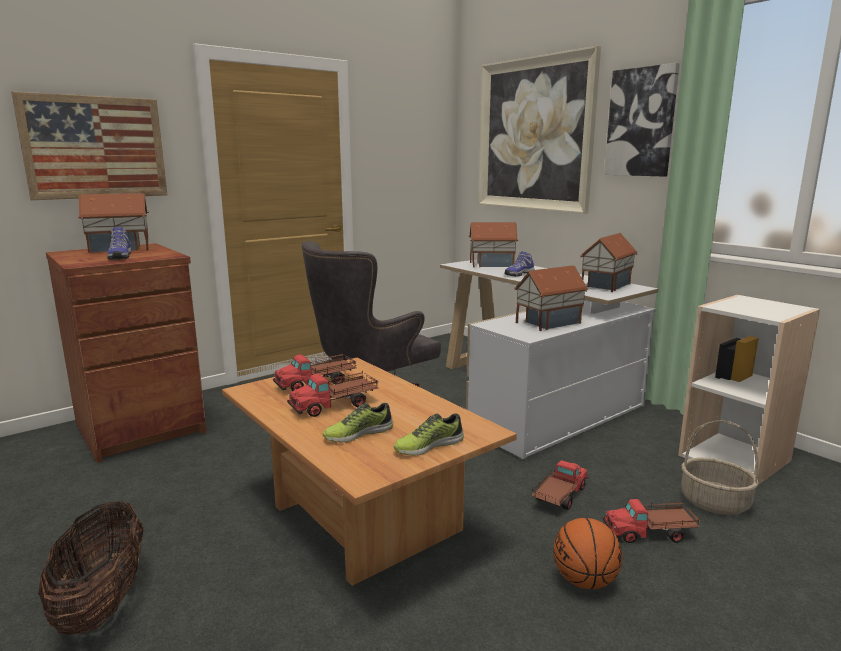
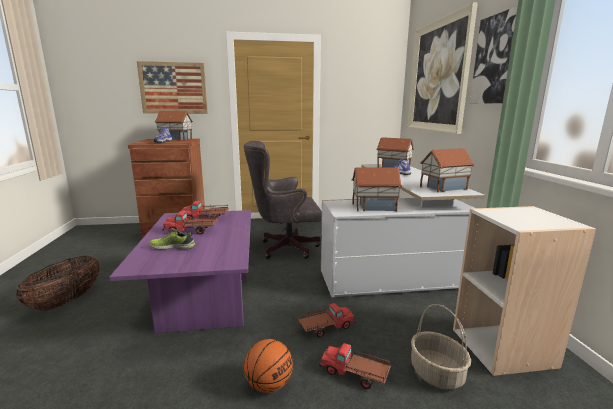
camera: 30 degrees right, 0 degrees up
brown coffee table [222,358,517,586] -> purple coffee table [109,210,251,333]
shoe [394,413,464,456] -> none

